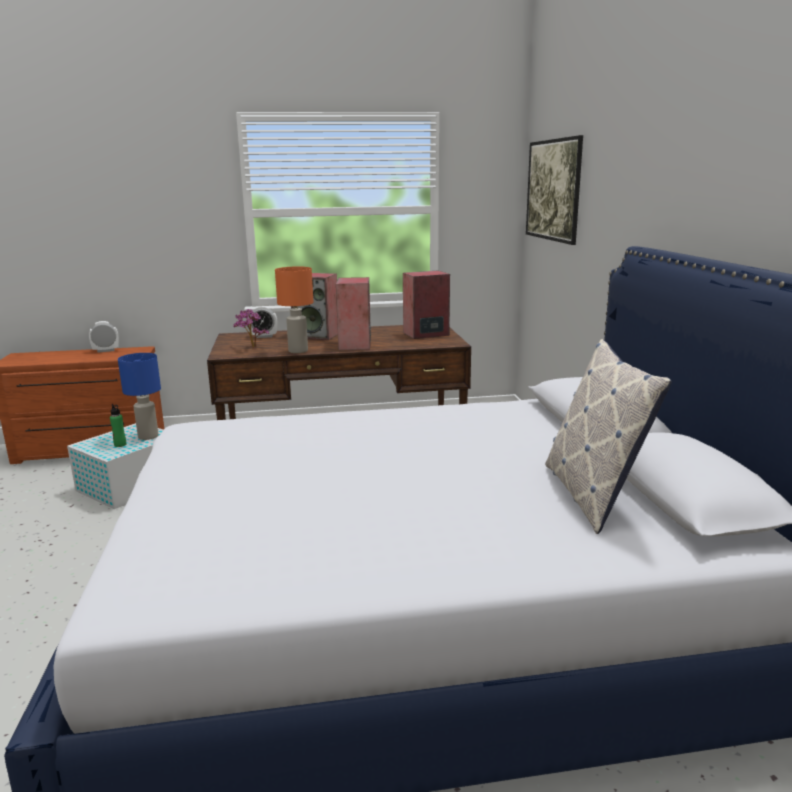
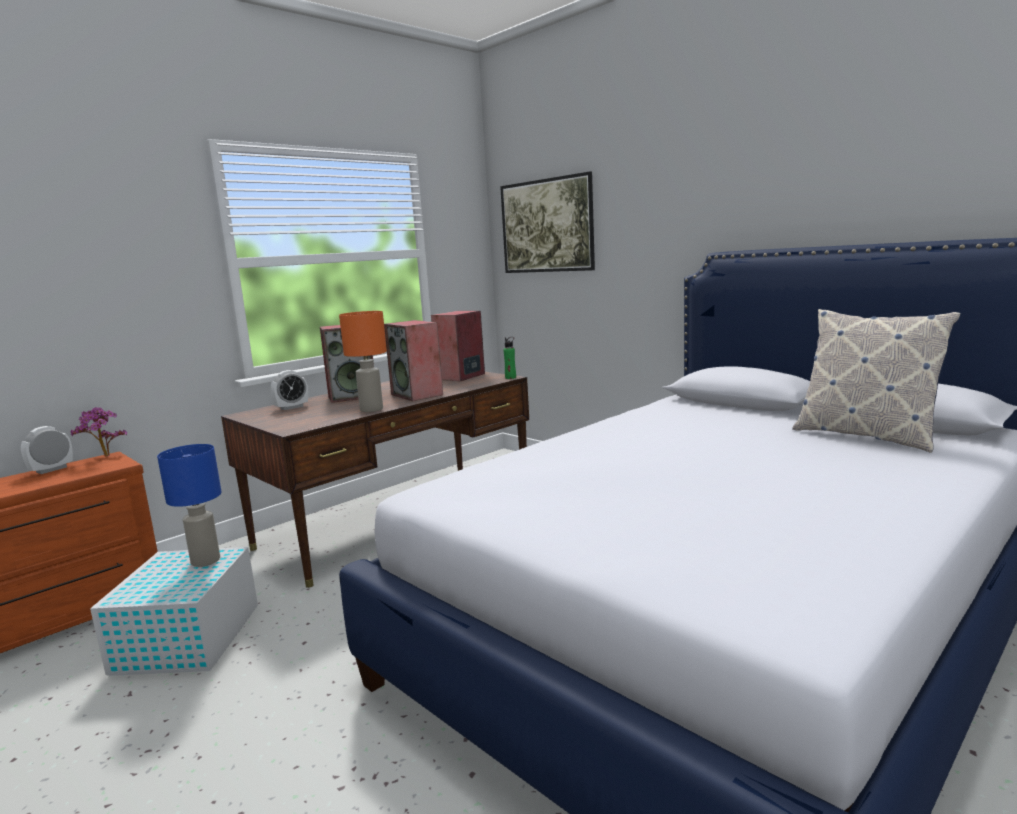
camera: 35 degrees left, 5 degrees down
green bottle [110,404,126,447] -> green bottle moved to [503,337,516,379]
potted plant [233,309,269,348] -> potted plant moved to [71,407,127,457]

